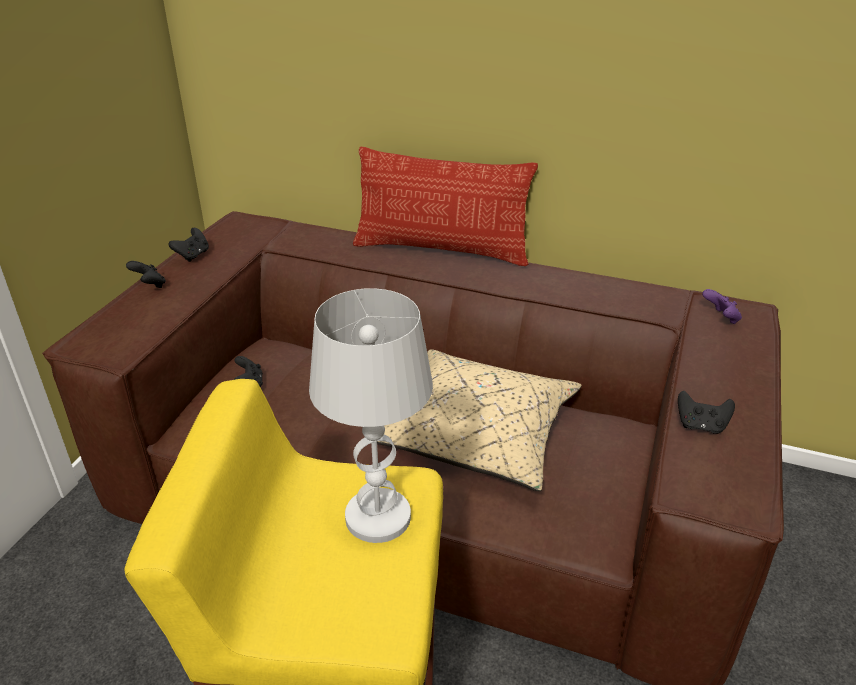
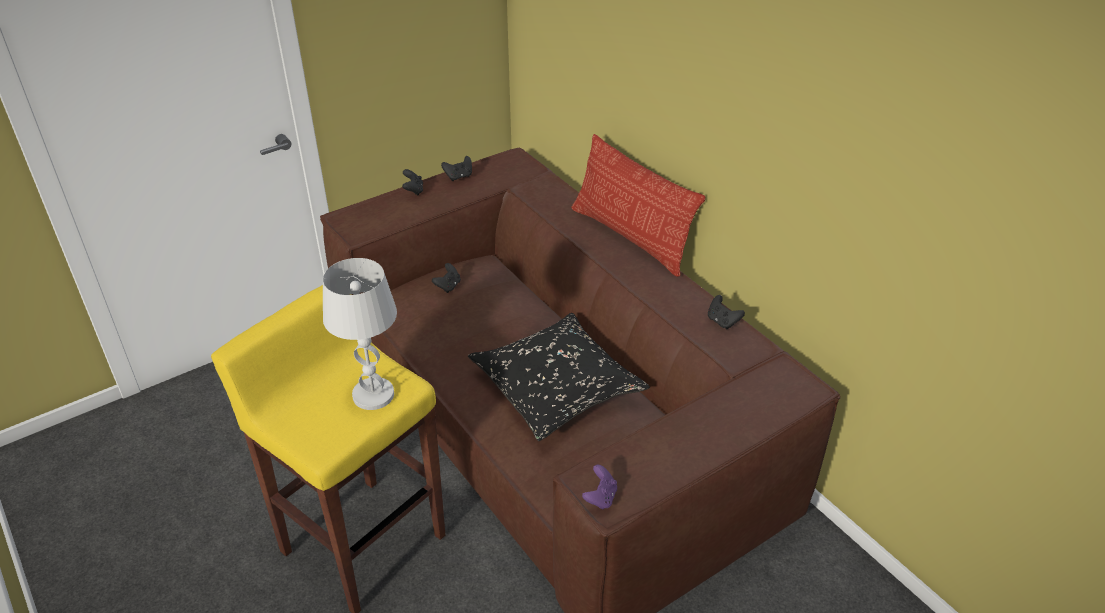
camera: 35 degrees right, 5 degrees up
beige pillow [377,349,582,491] -> black pillow [468,313,650,441]
black game controller [678,391,735,434] -> black game controller moved to [708,295,745,329]
purple game controller [702,289,742,324] -> purple game controller moved to [582,465,617,509]

